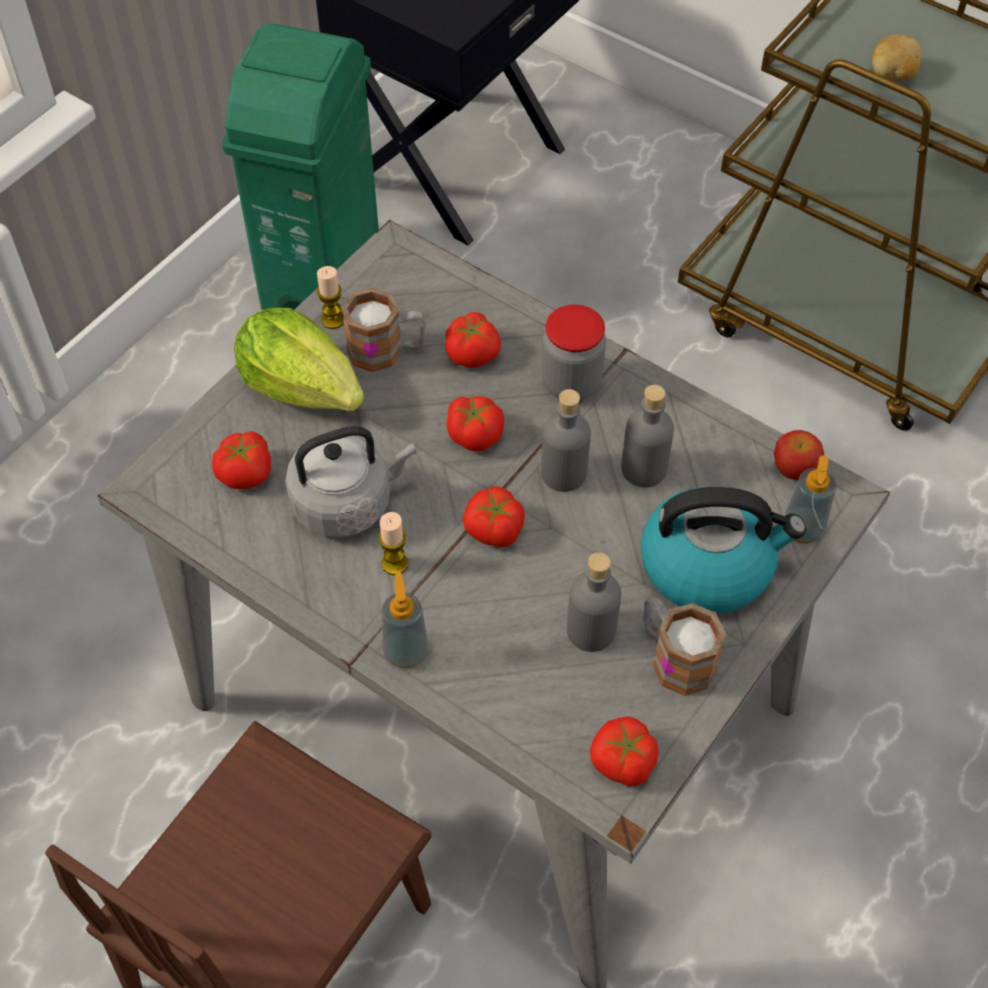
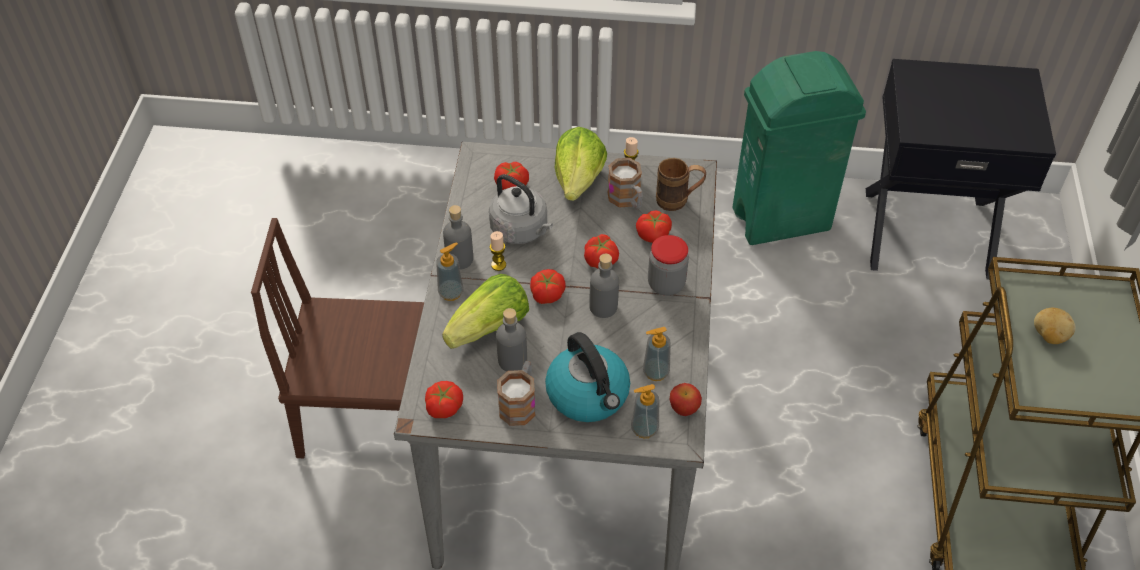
camera: 60 degrees right, 5 degrees down
grey bottle [621,385,674,488] -> grey bottle moved to [443,205,473,270]
none -> lettuce [442,274,529,349]
none -> soap dispenser [643,327,671,381]
none -> brown mug [656,158,706,211]

